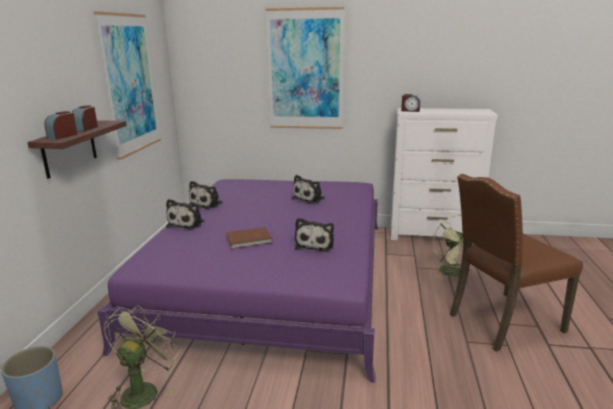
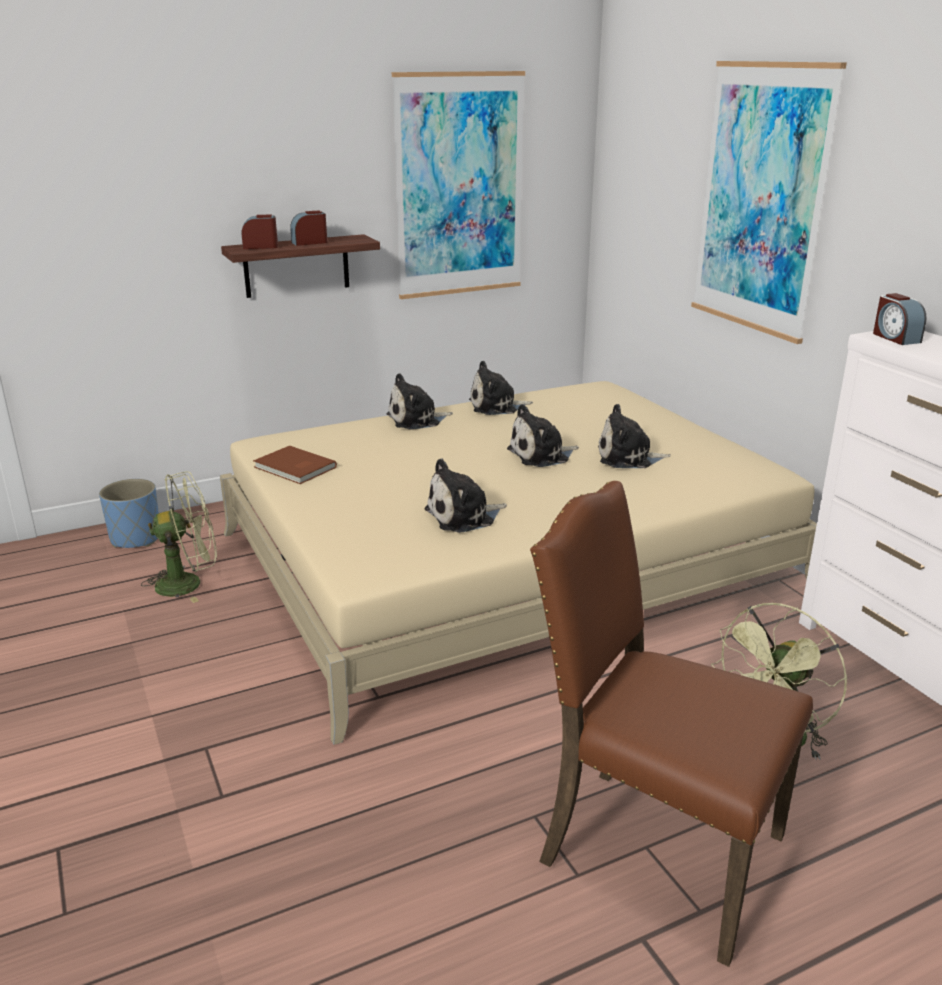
camera: 55 degrees right, 5 degrees up
purple bed [97,179,378,383] -> beige bed [220,381,817,745]
brown book [226,227,272,249] -> brown book moved to [253,446,337,484]
none -> plush toy [507,404,579,467]

